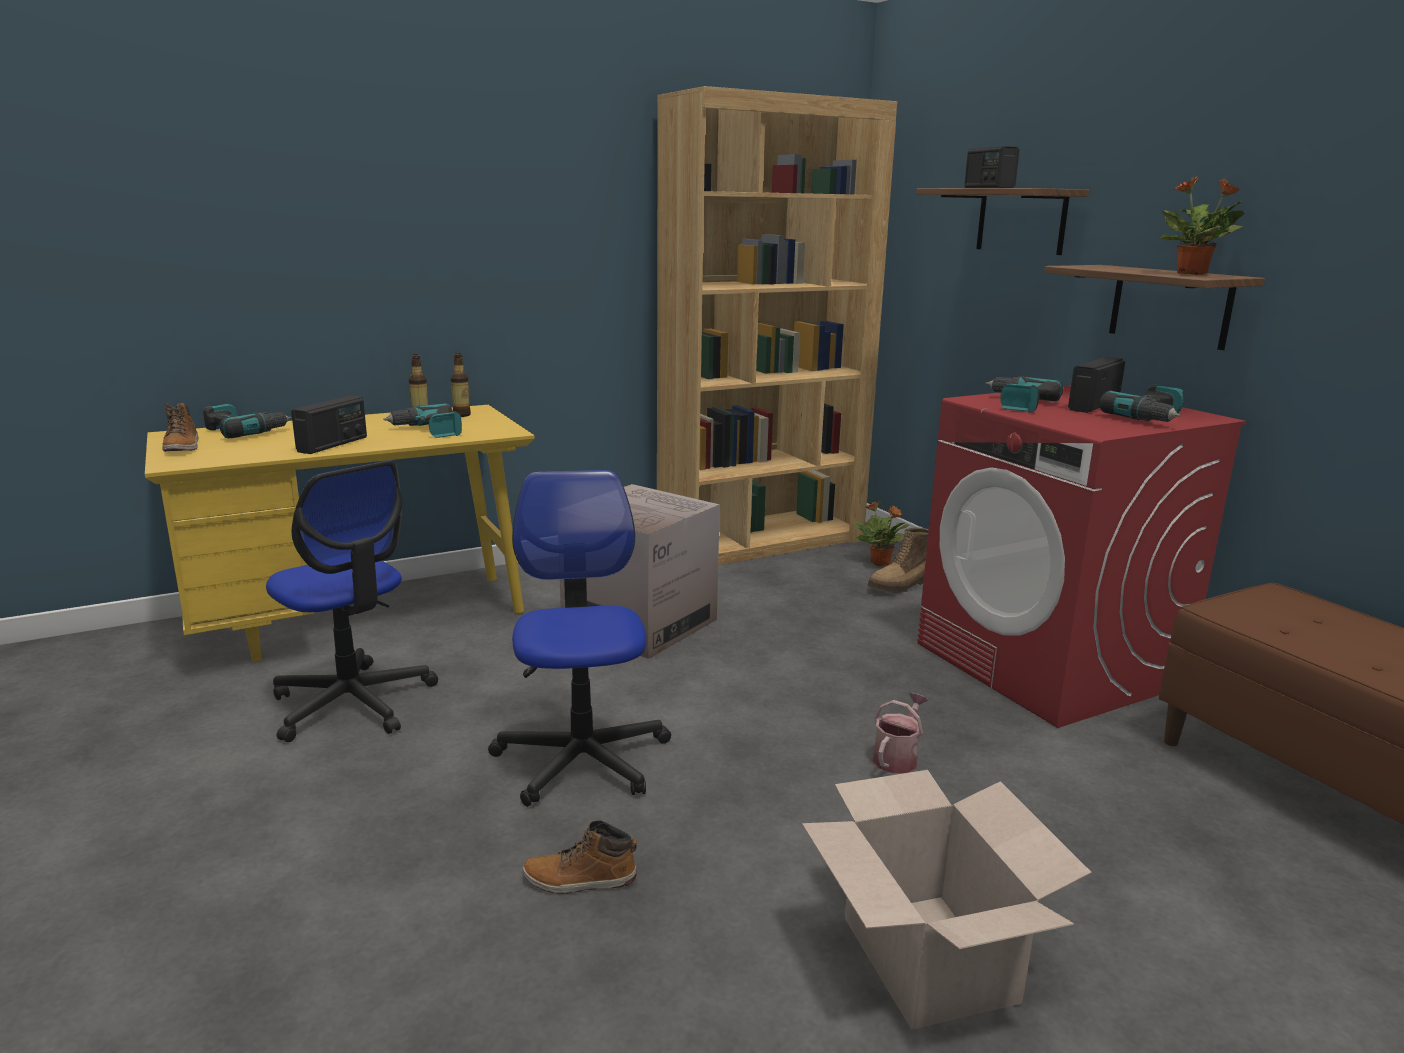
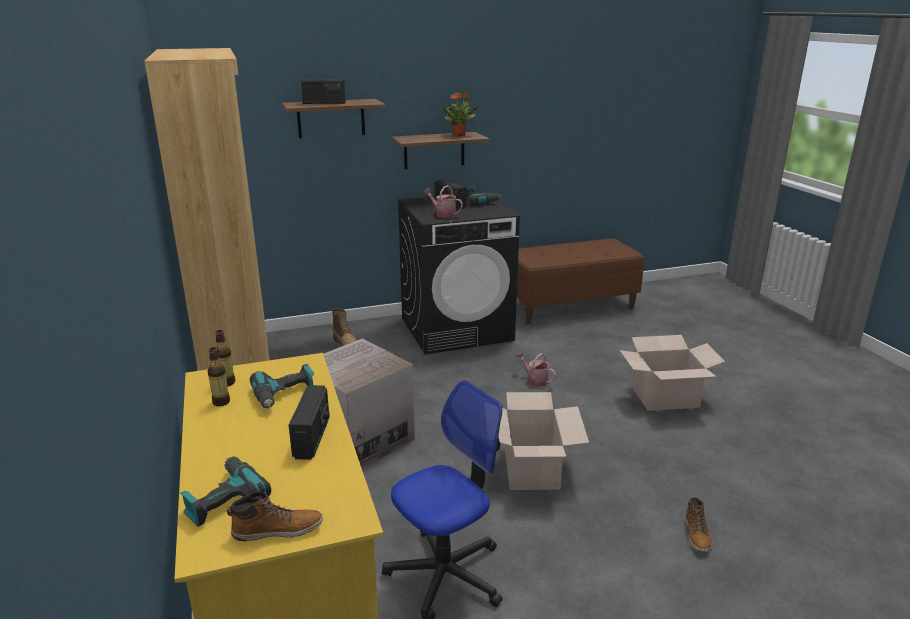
camera: 80 degrees left, 5 degrees up
radio [291,396,367,454] -> radio turned 60 degrees clockwise [289,385,330,460]
office chair [488,470,671,807] -> cardboard box [498,392,589,490]
boot [523,820,637,894] -> boot moved to [685,497,712,552]
potted plant [854,500,909,566] -> none
red washing machine [917,385,1246,728] -> black washing machine [397,192,520,354]
power drill [985,376,1063,413] -> watering can [423,185,463,218]

